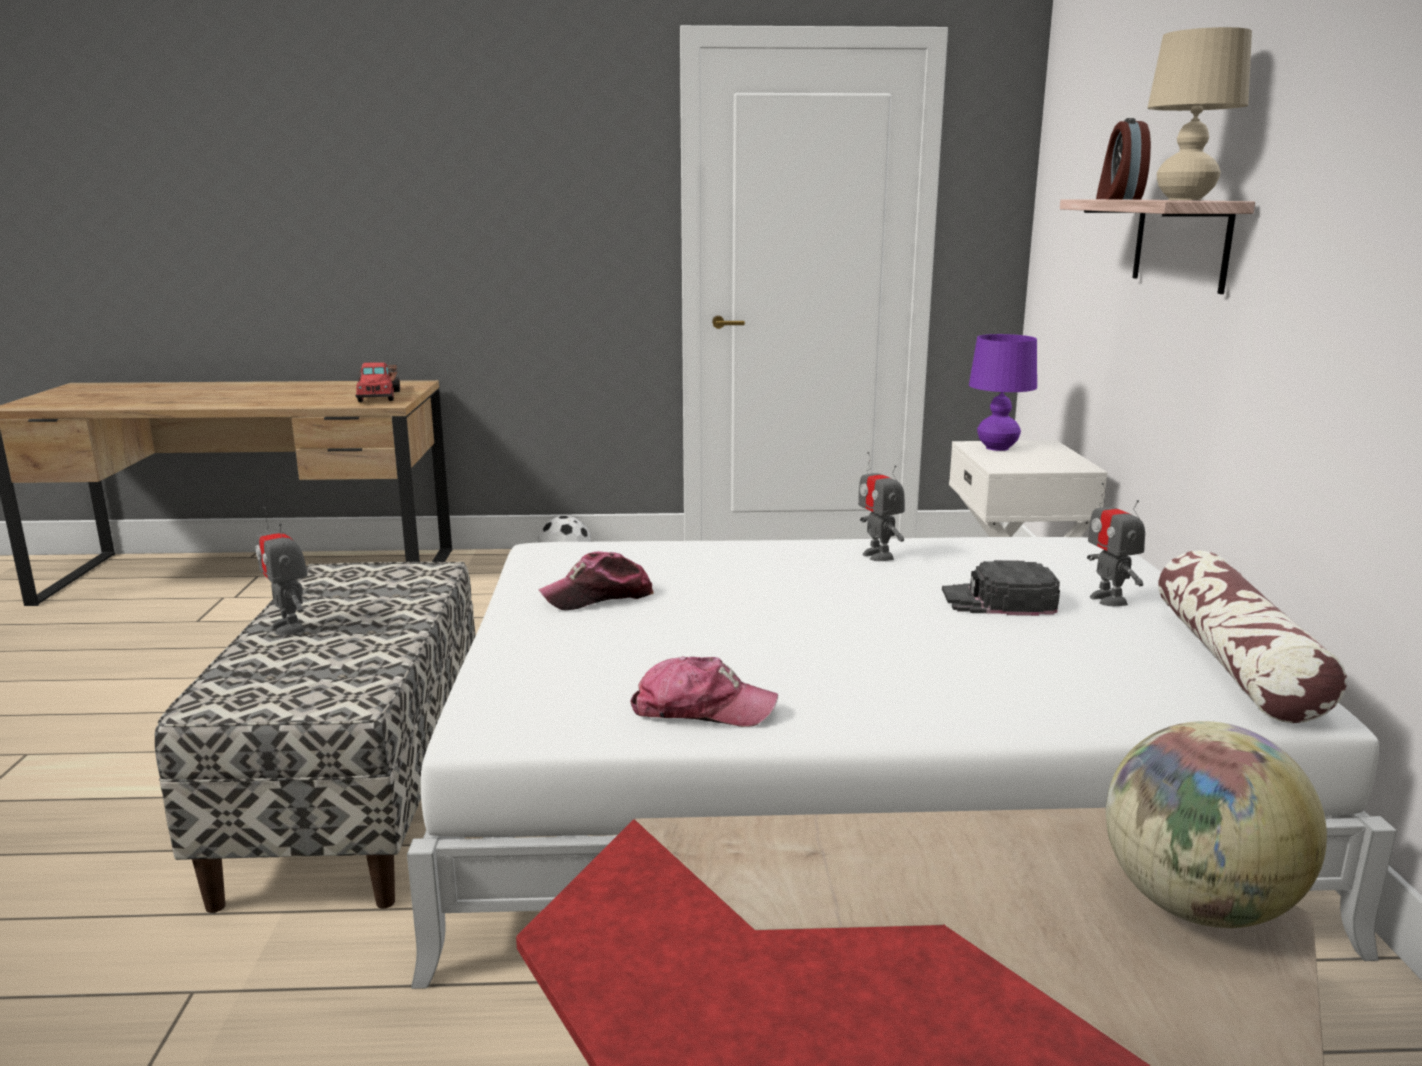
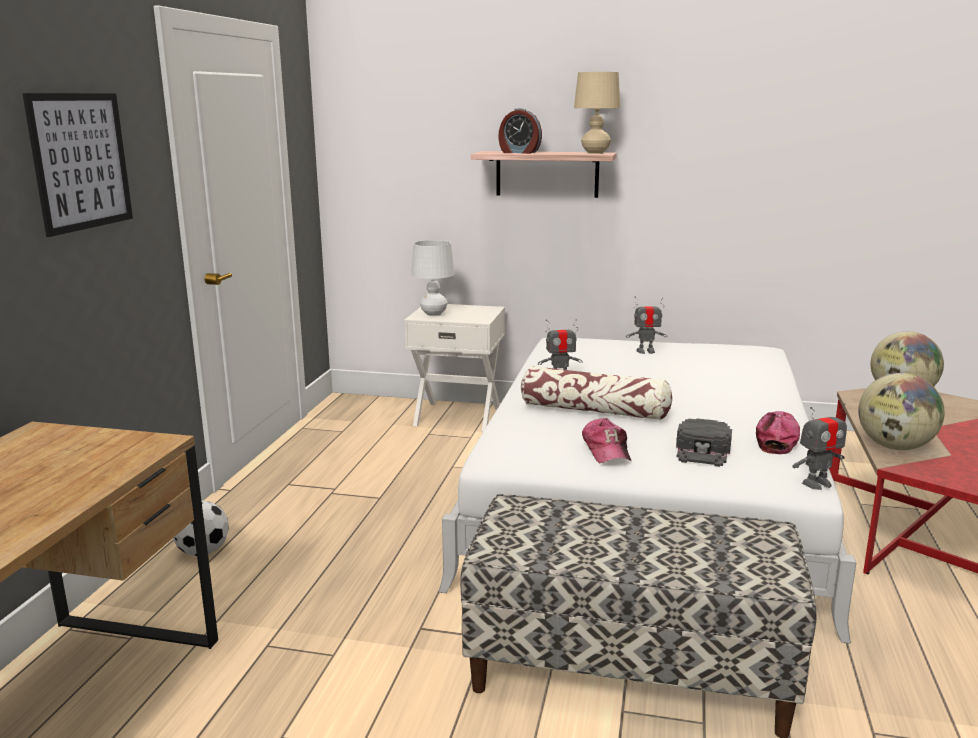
camera: 75 degrees left, 0 degrees up
toy robot [255,507,308,635] -> toy robot moved to [793,403,847,490]
toy truck [355,362,400,402] -> none
black cap [942,560,1060,616] -> black cap moved to [676,418,732,467]
purple table lamp [969,334,1037,451] -> white table lamp [411,240,455,316]
pillow [1158,550,1347,723] -> pillow moved to [521,366,672,420]
none -> picture [23,93,133,237]
none -> globe [858,373,945,450]

